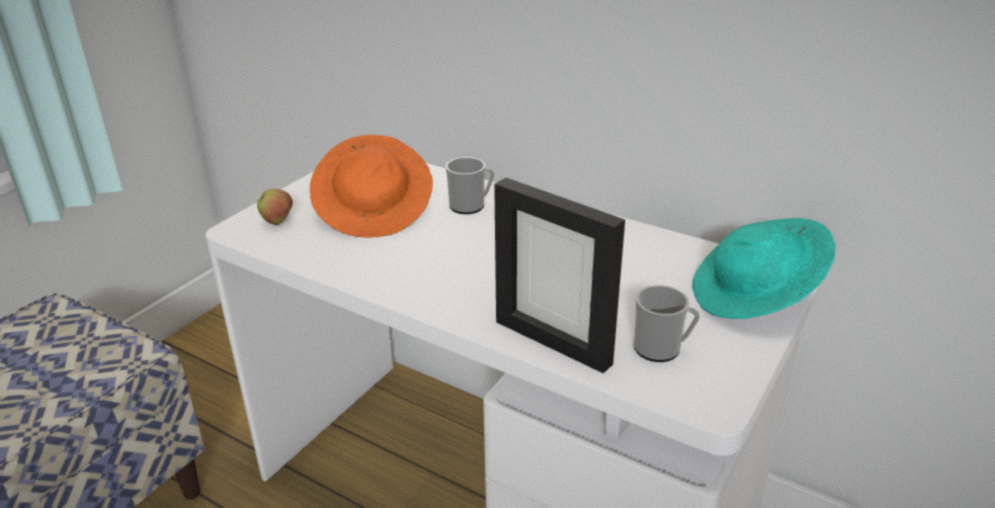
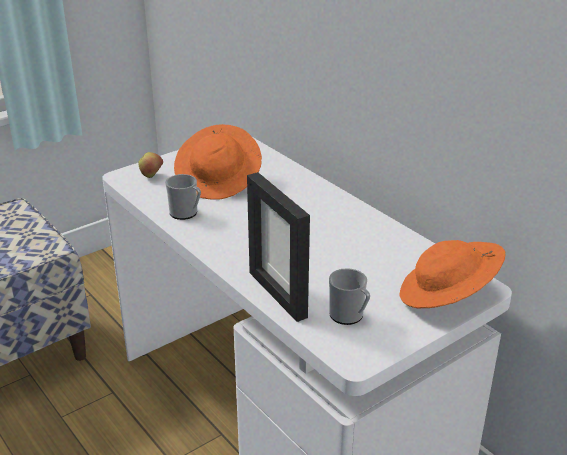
camera: 20 degrees right, 0 degrees up
mug [446,157,494,214] -> mug moved to [165,174,201,220]
turquoise hat [692,218,836,319] -> orange hat [399,240,506,309]

